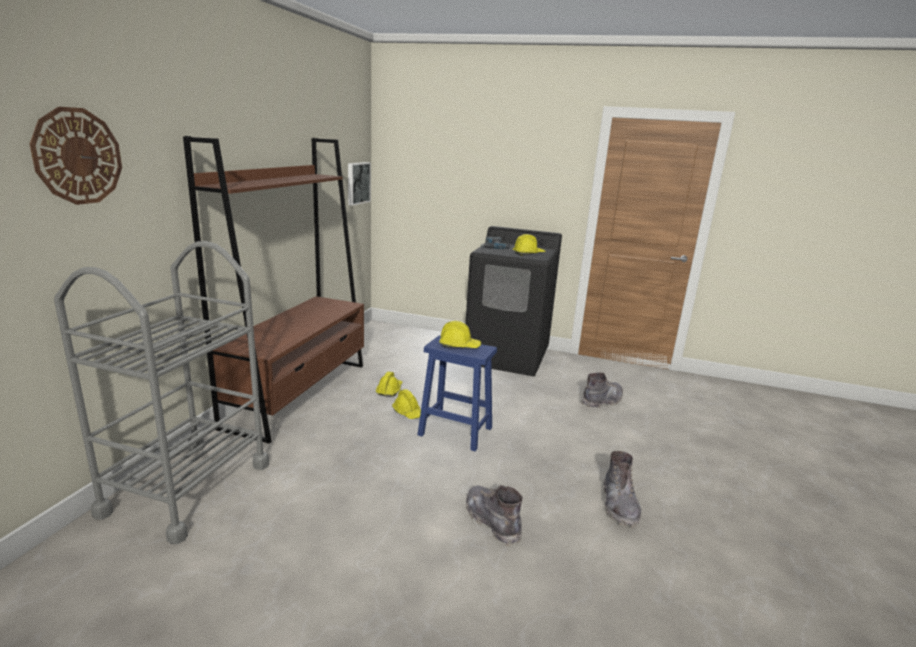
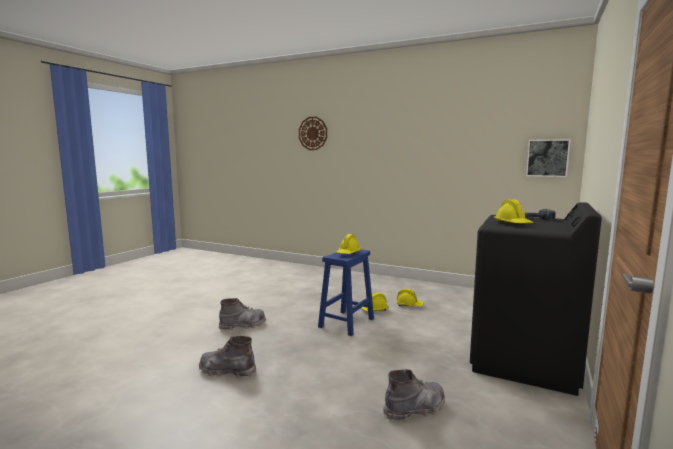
camera: 100 degrees right, 10 degrees down
grey cart [54,241,269,544] -> none
brown bookcase [183,136,364,444] -> none
grey boot [581,373,623,408] -> grey boot turned 90 degrees counterclockwise [383,369,445,421]

